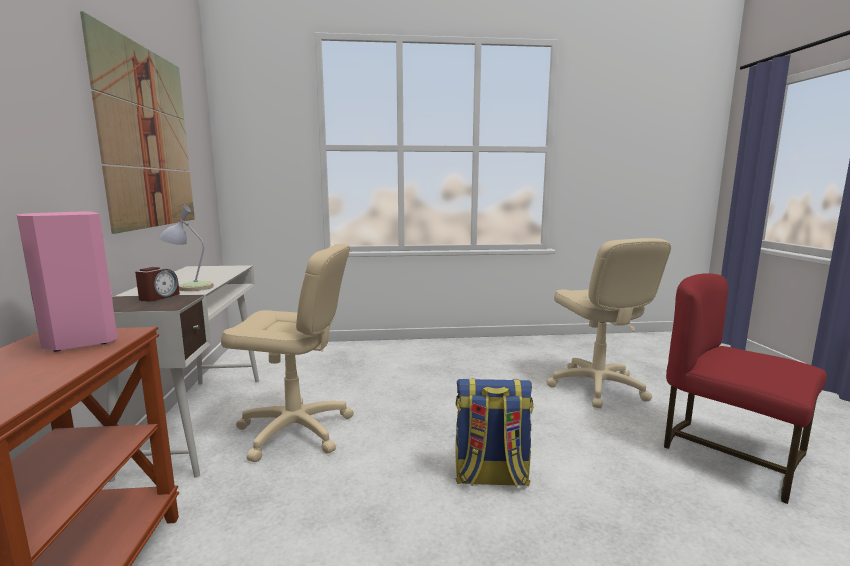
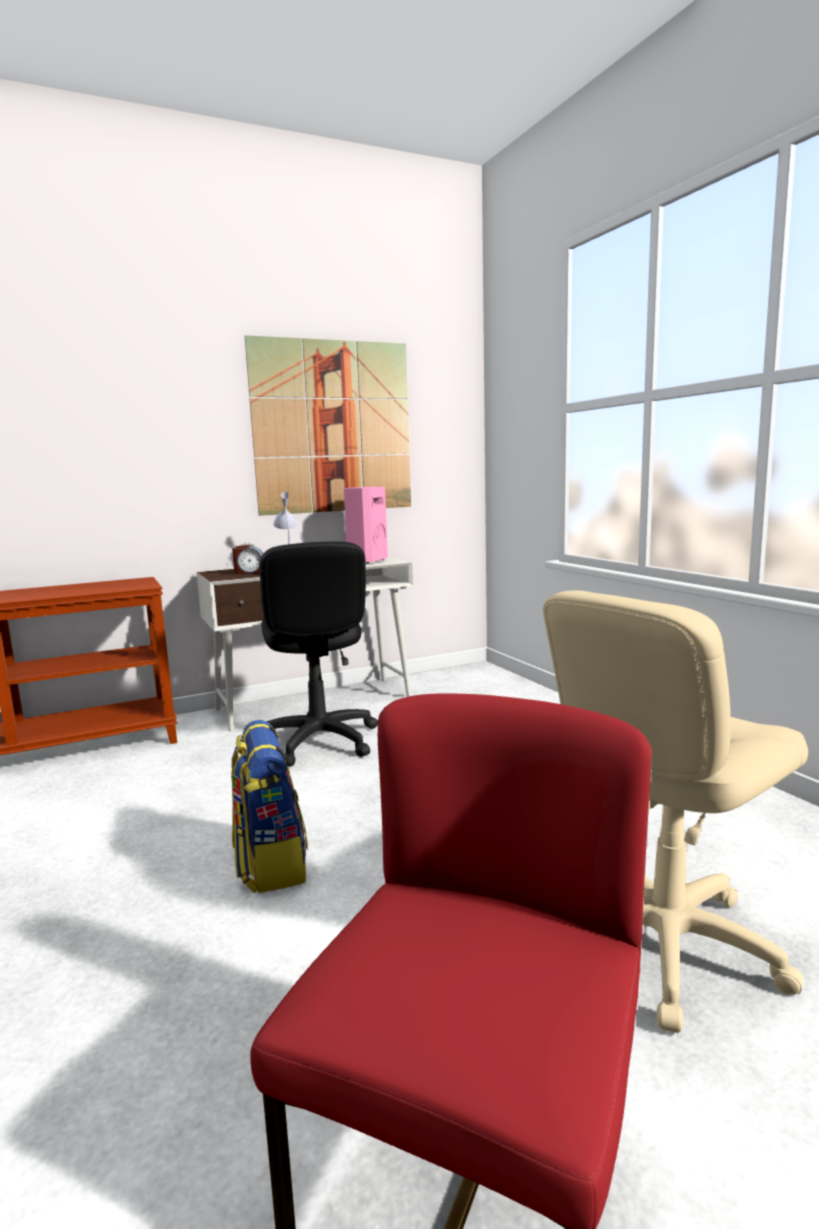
camera: 70 degrees right, 0 degrees up
pink speaker [17,212,118,352] -> pink speaker moved to [344,487,388,564]
beige office chair [221,244,354,462] -> black office chair [259,541,378,767]

